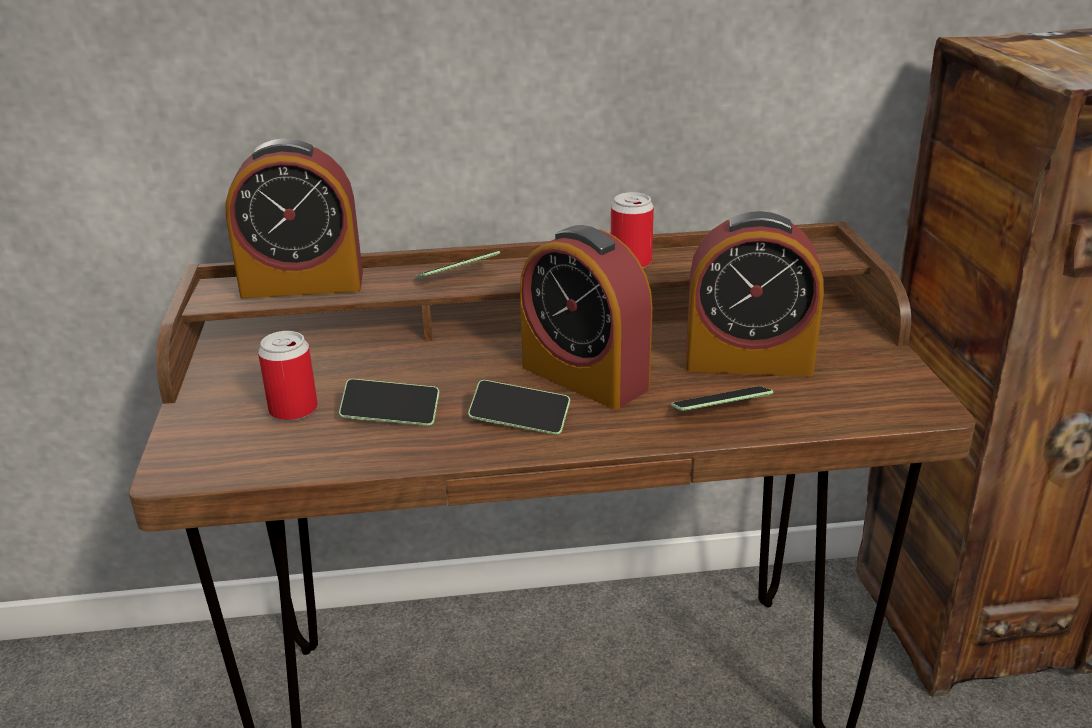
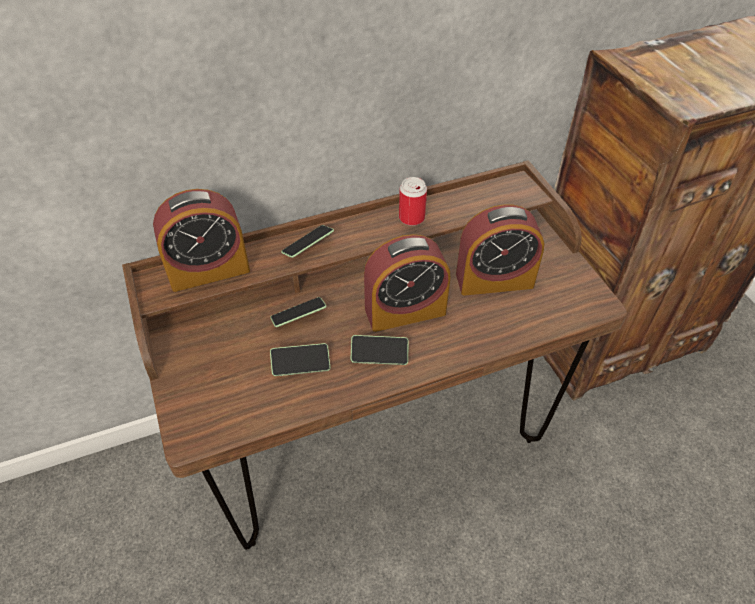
camera: 15 degrees left, 20 degrees up
can [258,331,318,421] -> none
alarm clock [520,225,653,409] -> alarm clock turned 45 degrees counterclockwise [364,234,451,332]
phone [671,386,773,411] -> phone moved to [270,297,327,327]

